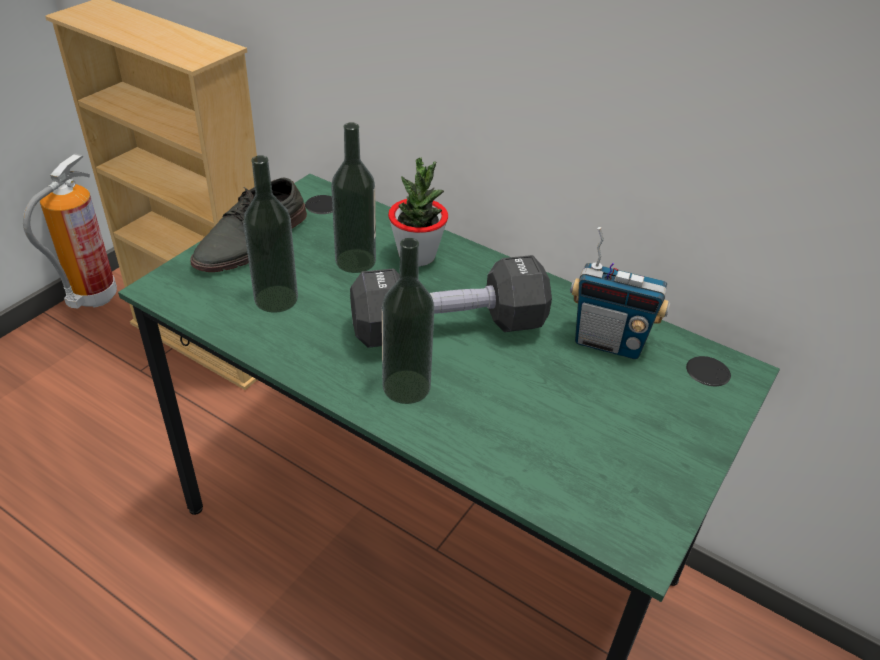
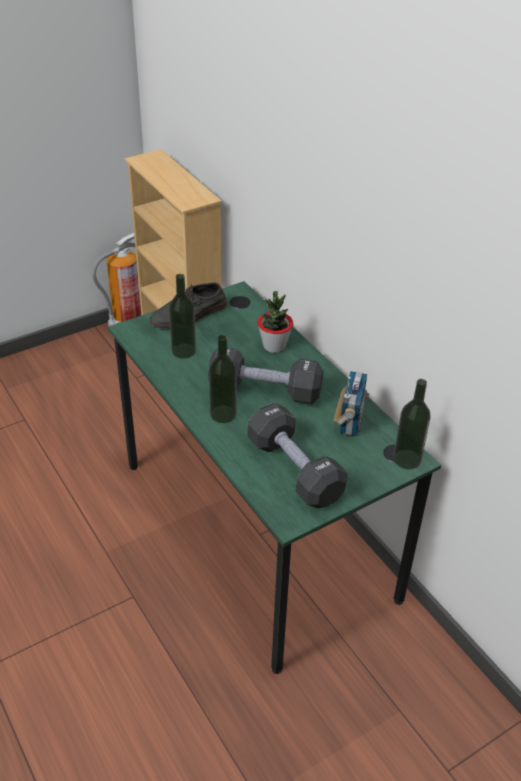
camera: 25 degrees right, 0 degrees up
bottle [331,122,376,273] -> bottle moved to [393,379,431,469]
radio [570,227,670,359] -> radio turned 120 degrees counterclockwise [334,371,369,436]
none -> black dumbbell [247,402,348,508]

